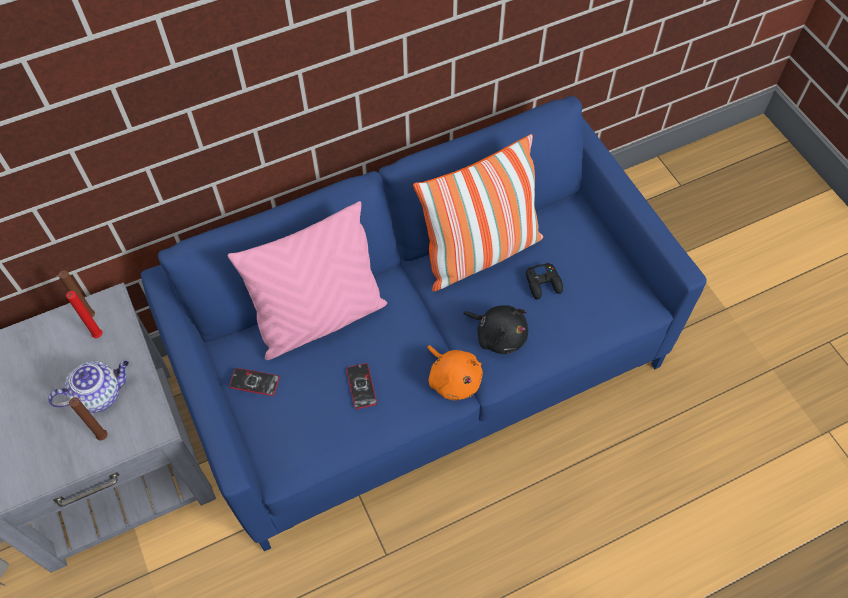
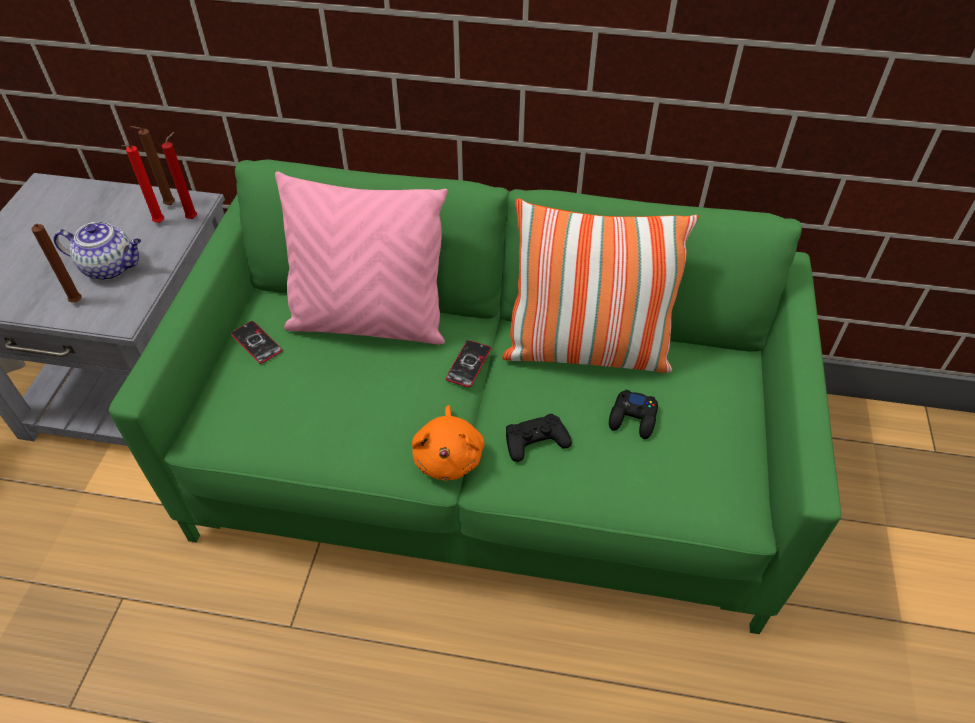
camera: 35 degrees right, 10 degrees down
blue sofa [141,96,707,551] -> green sofa [109,159,841,634]
phone [346,363,377,409] -> phone moved to [446,340,491,387]
black plush toy [463,305,528,354] -> black game controller [506,414,572,462]
none -> red candle [162,132,197,219]

